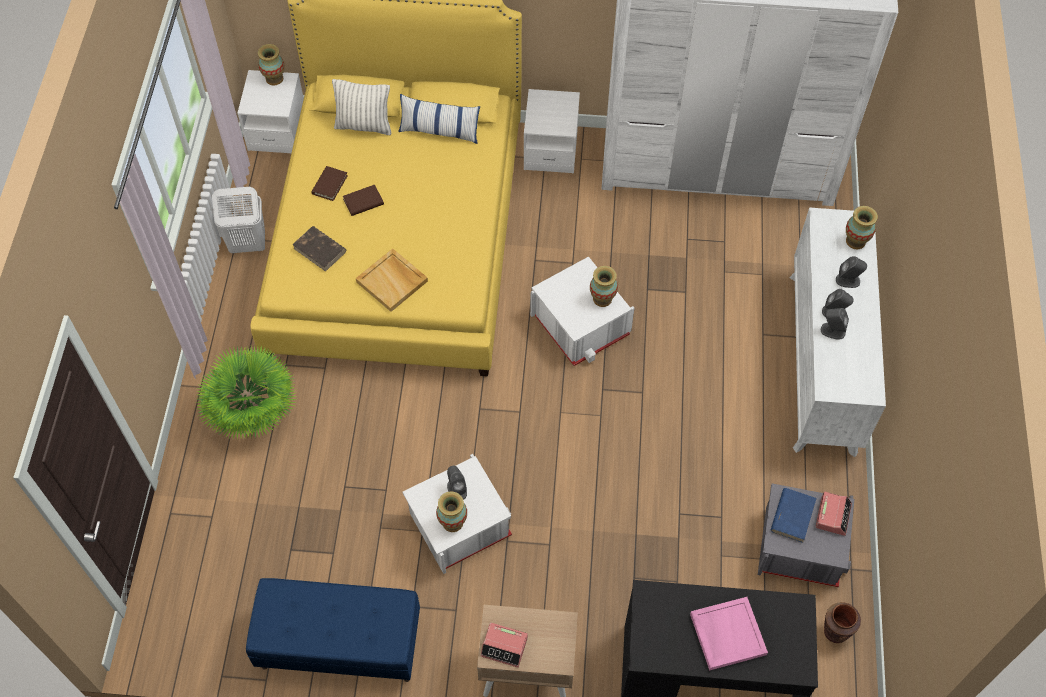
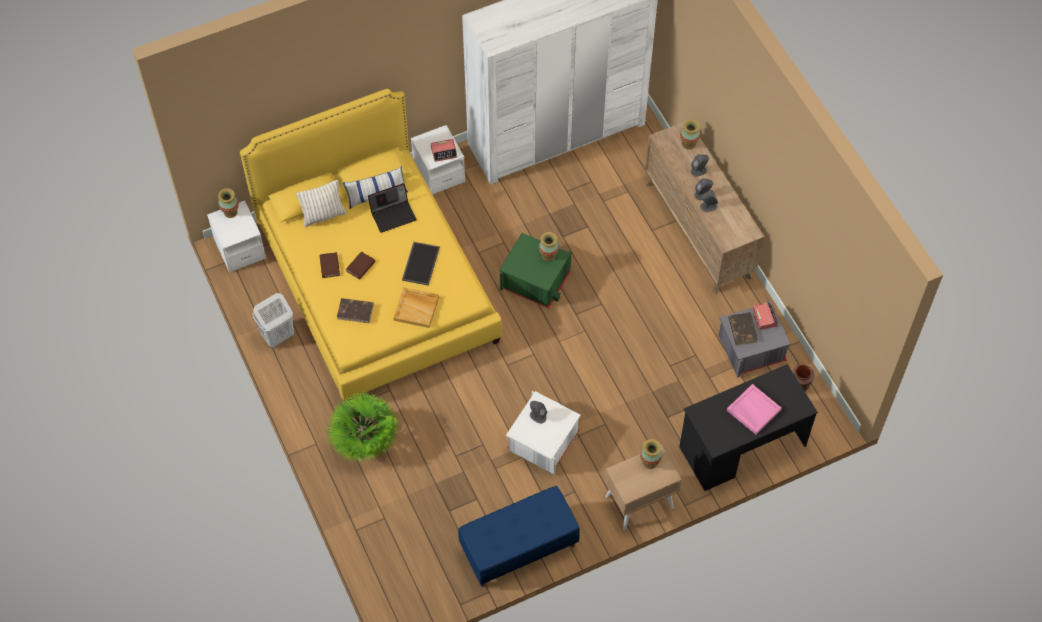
camera: 30 degrees left, 0 degrees up
vase [436,492,467,532] -> vase moved to [640,439,662,469]
alarm clock [480,623,528,667] -> alarm clock moved to [431,139,457,162]
white storage box [530,256,635,366] -> green storage box [499,233,571,308]
blue book [771,488,817,543] -> brown book [728,312,758,345]
white dresser [790,208,886,457] -> brown dresser [645,122,764,294]
none -> laptop [368,183,417,233]
none -> tray [402,242,440,286]

